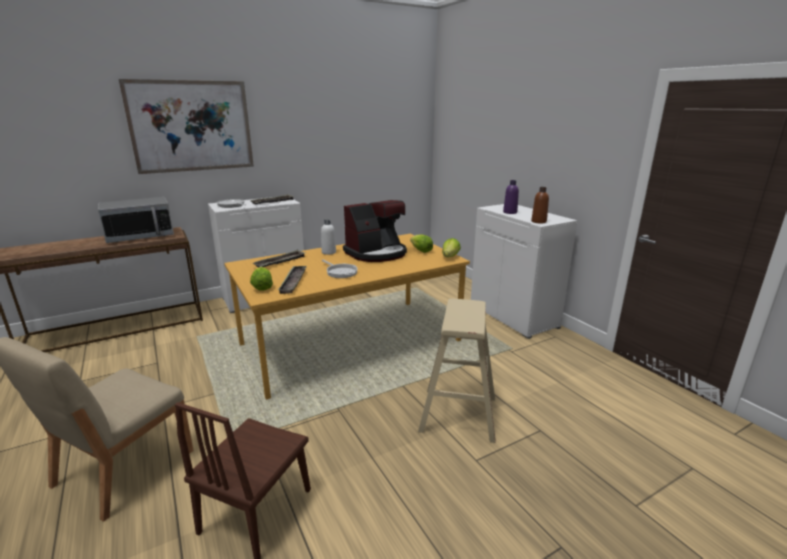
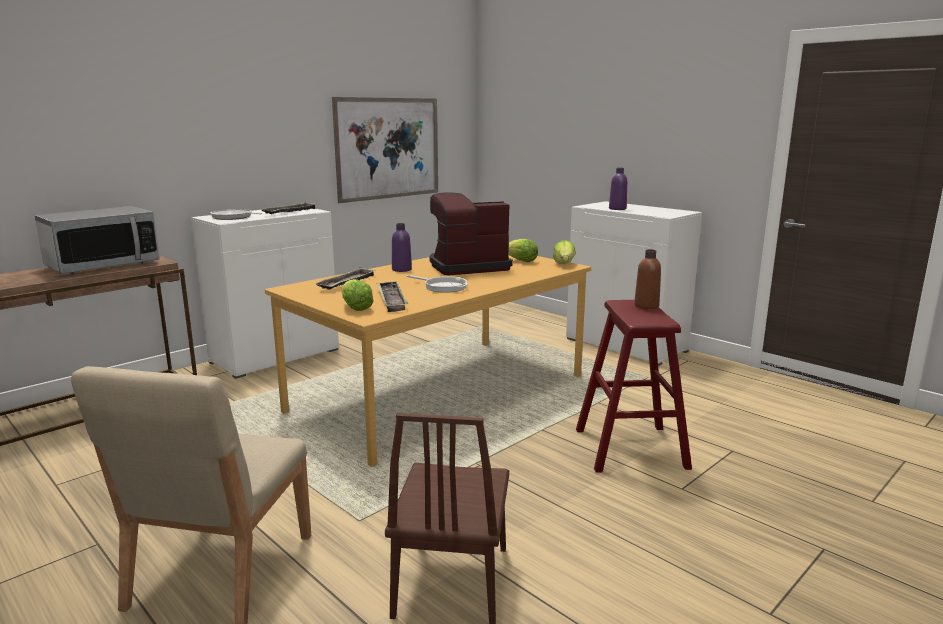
camera: 15 degrees left, 5 degrees down
picture [119,79,254,174] -> picture moved to [332,97,438,203]
white bottle [321,219,336,255] -> purple bottle [392,223,412,272]
coffee machine [343,200,407,262] -> coffee machine turned 150 degrees counterclockwise [429,192,513,275]
beige stool [418,298,496,443] -> red stool [576,300,692,473]
brown bottle [531,187,549,224] -> brown bottle moved to [634,249,661,309]

